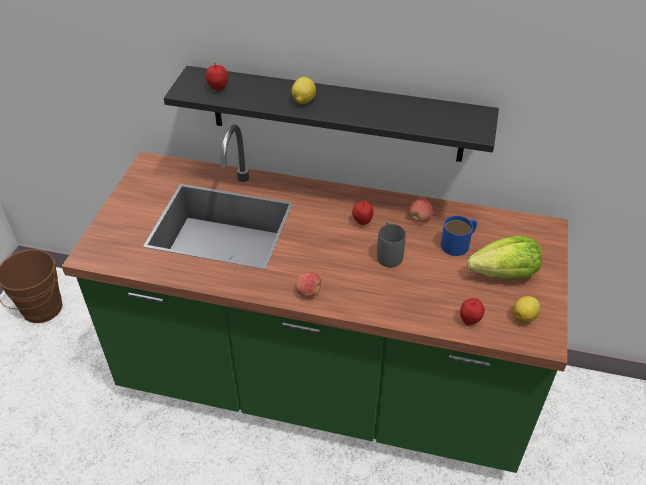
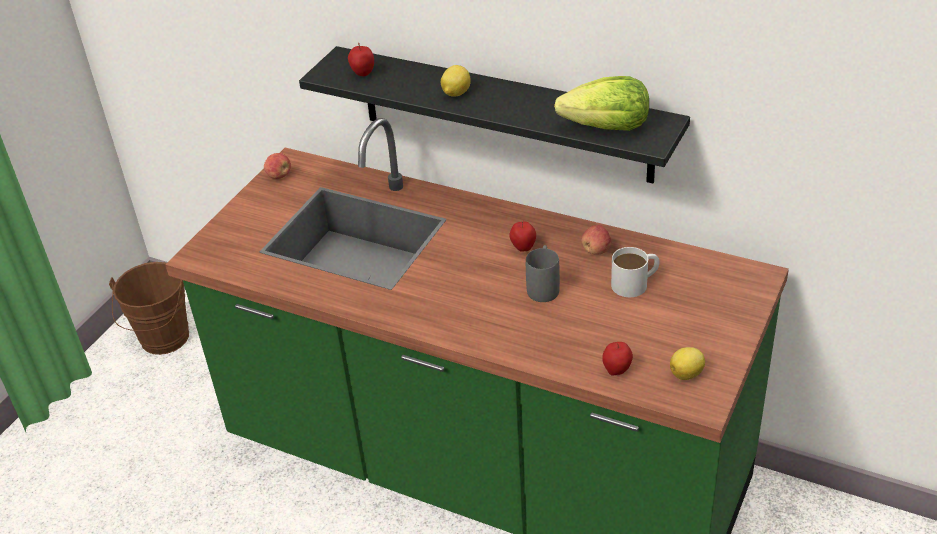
camera: 15 degrees right, 5 degrees down
apple [296,272,321,298] -> apple moved to [264,153,291,179]
blue mug [441,216,477,256] -> white mug [611,247,660,297]
lettuce [467,235,542,279] -> lettuce moved to [554,76,649,131]

